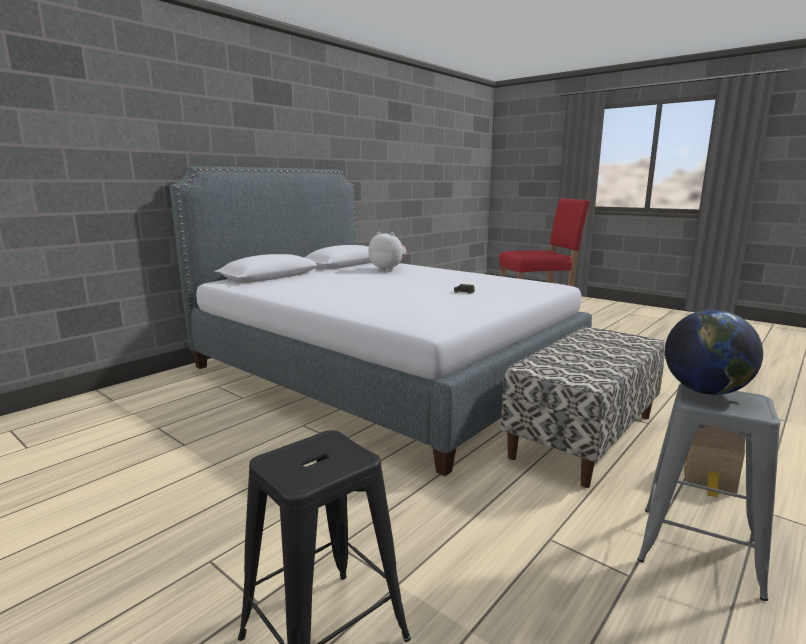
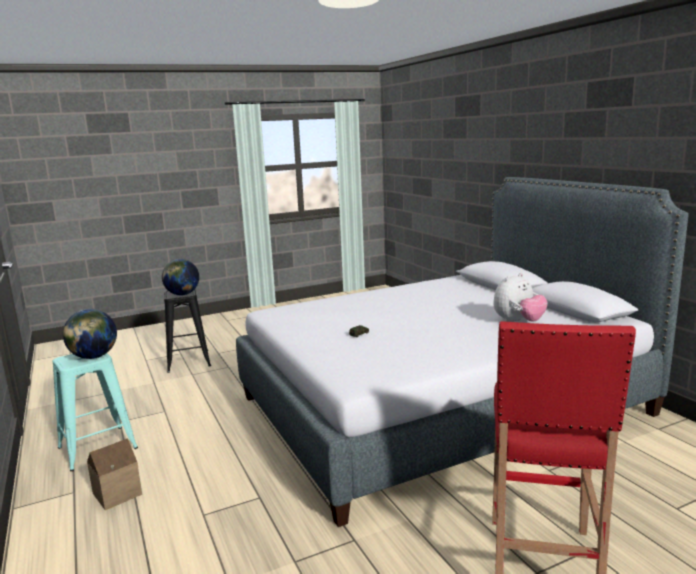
camera: 115 degrees right, 0 degrees up
bench [501,326,665,488] -> none
grey stool [637,384,780,601] -> turquoise stool [53,353,138,471]
none -> globe [162,259,199,296]

